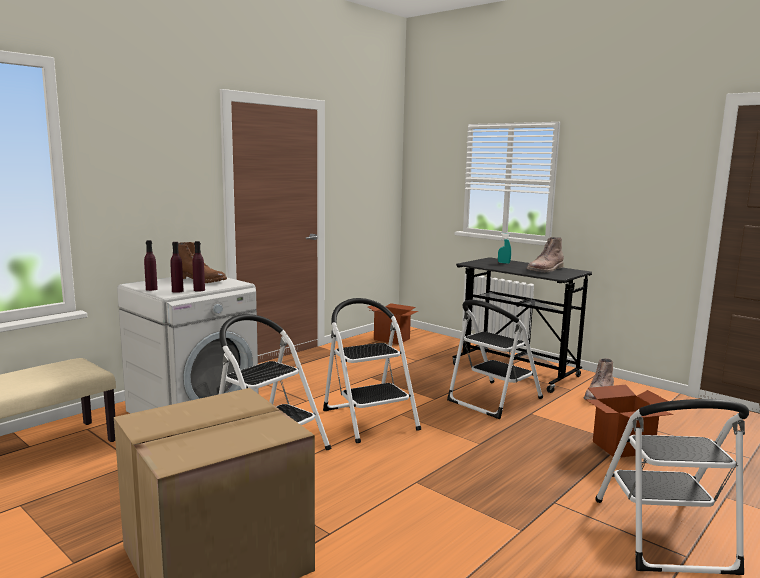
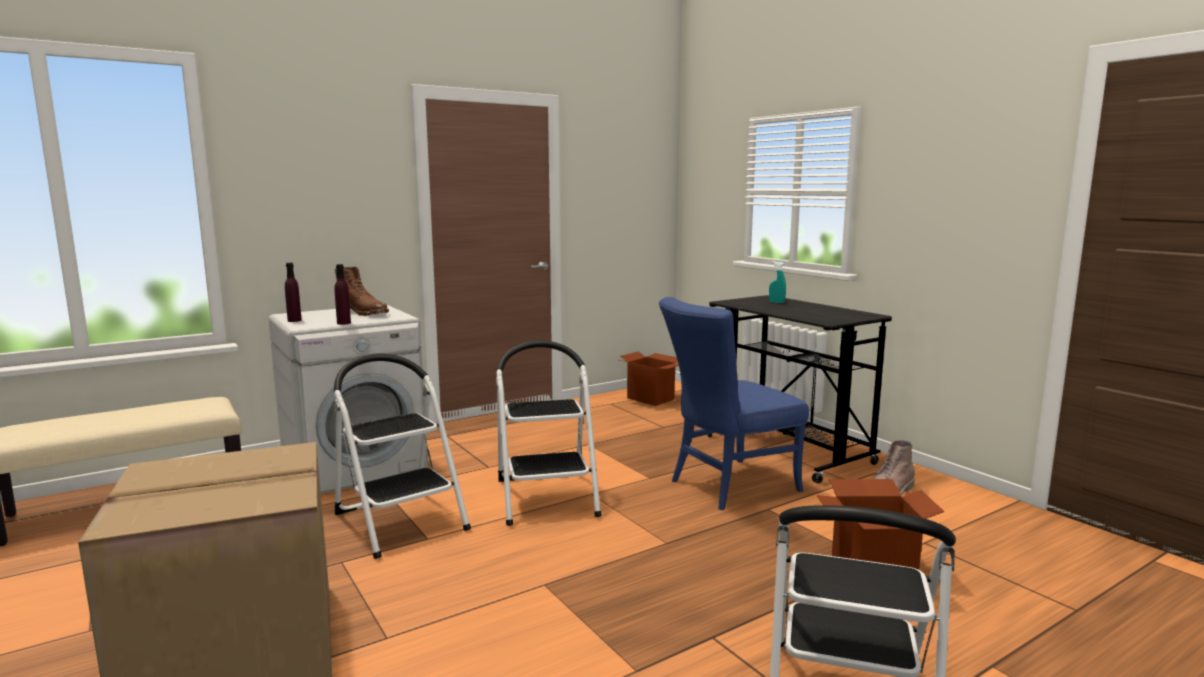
camera: 15 degrees right, 0 degrees up
purple bottle [170,242,184,293] -> none
step ladder [447,300,543,419] -> blue chair [659,297,809,510]
brown boot [526,237,564,272] -> none

